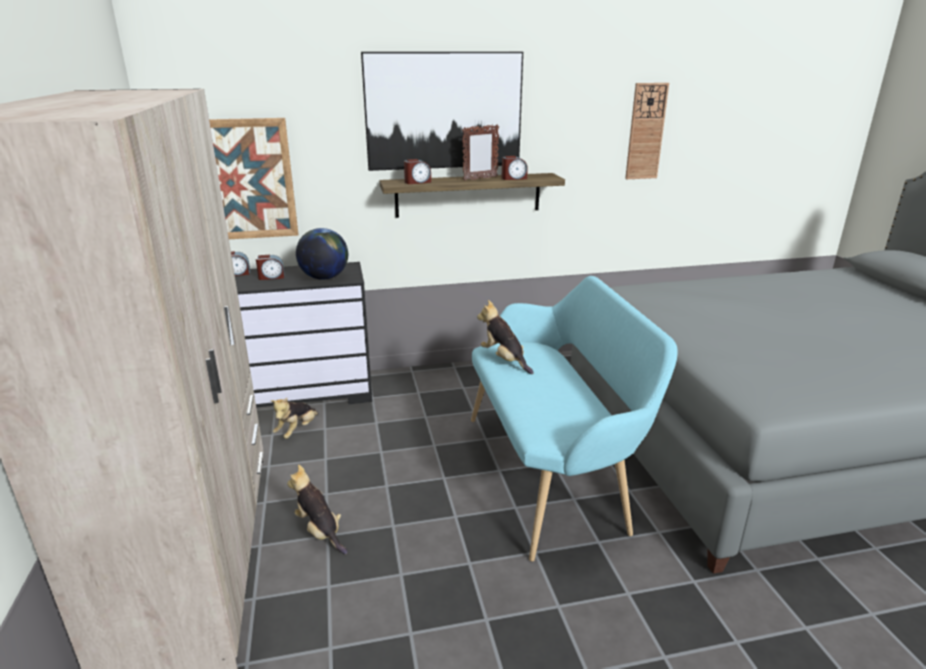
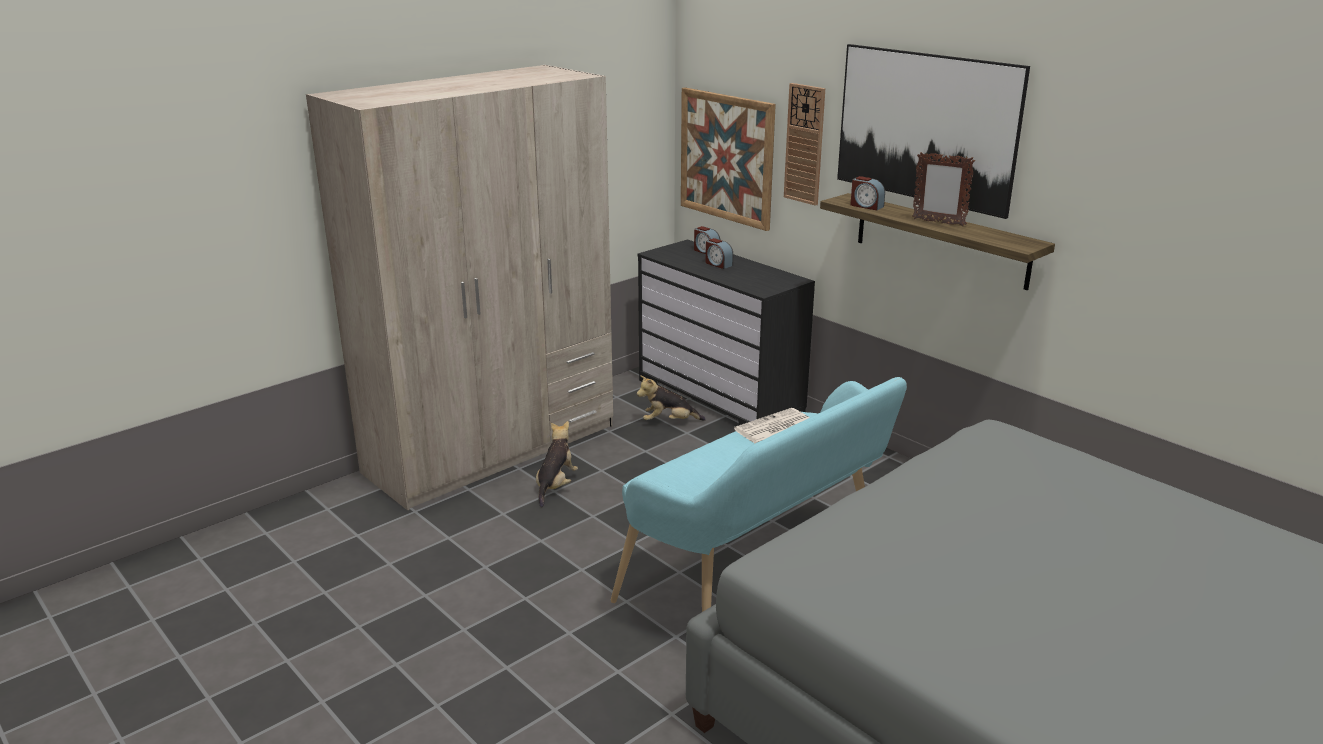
camera: 60 degrees right, 0 degrees up
globe [296,228,348,280] -> none
plush toy [477,300,534,374] -> newspaper [734,408,810,443]
alarm clock [502,156,528,180] -> none
wall clock [625,83,669,179] -> wall clock moved to [784,83,825,206]

